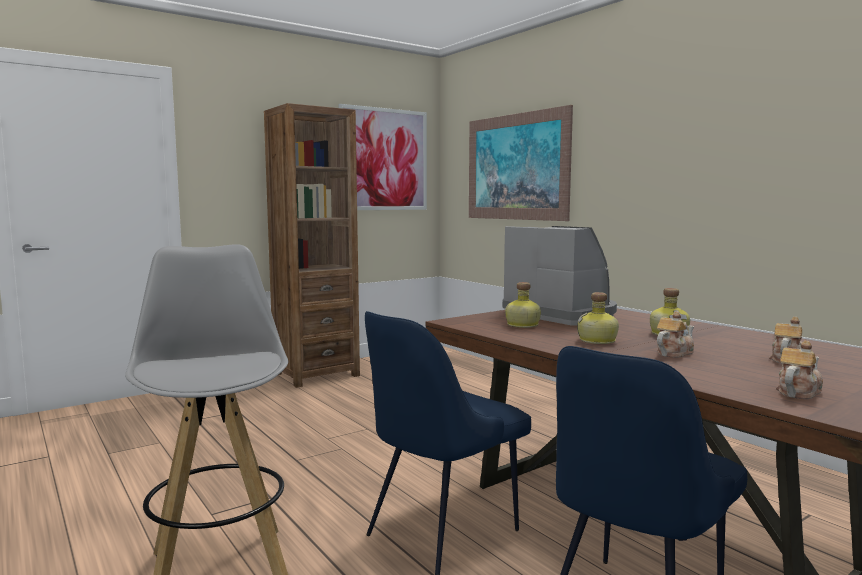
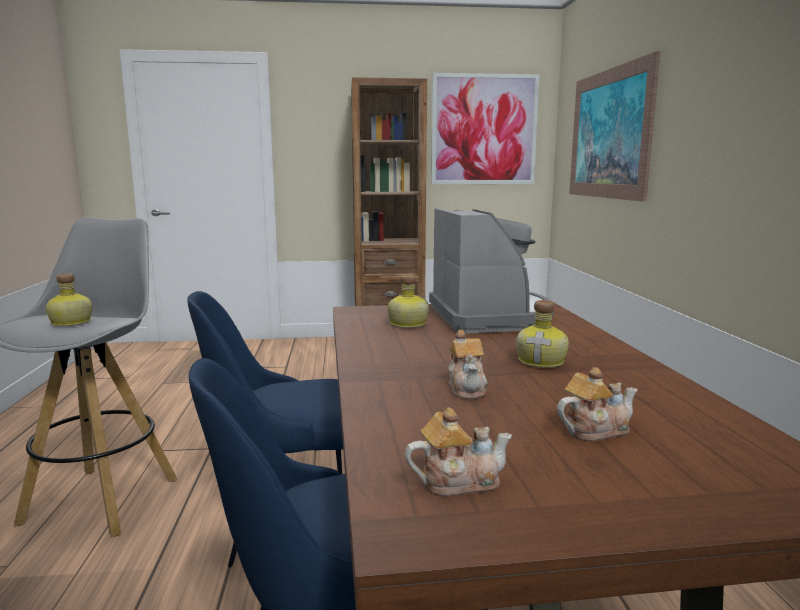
camera: 30 degrees right, 5 degrees up
bottle [577,292,619,344] -> bottle moved to [46,274,92,326]
teapot [657,312,694,358] -> teapot turned 90 degrees clockwise [448,330,488,399]

